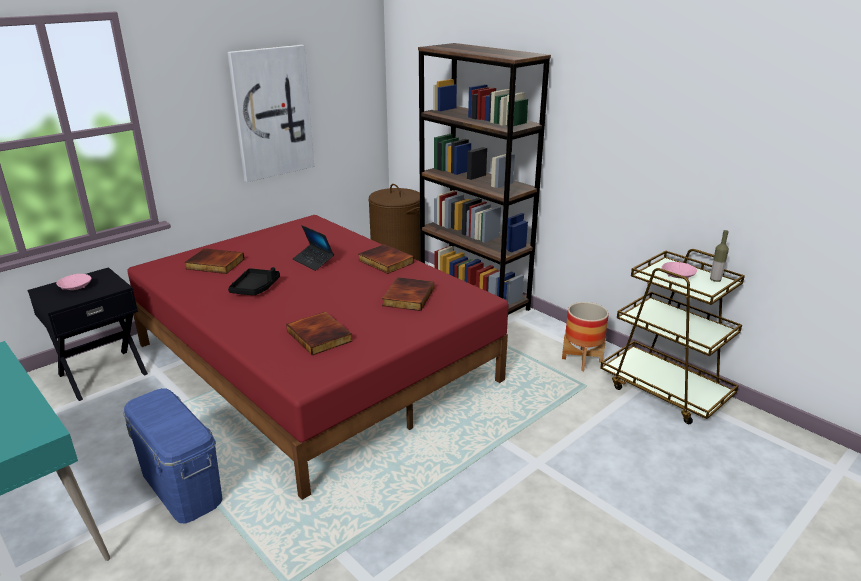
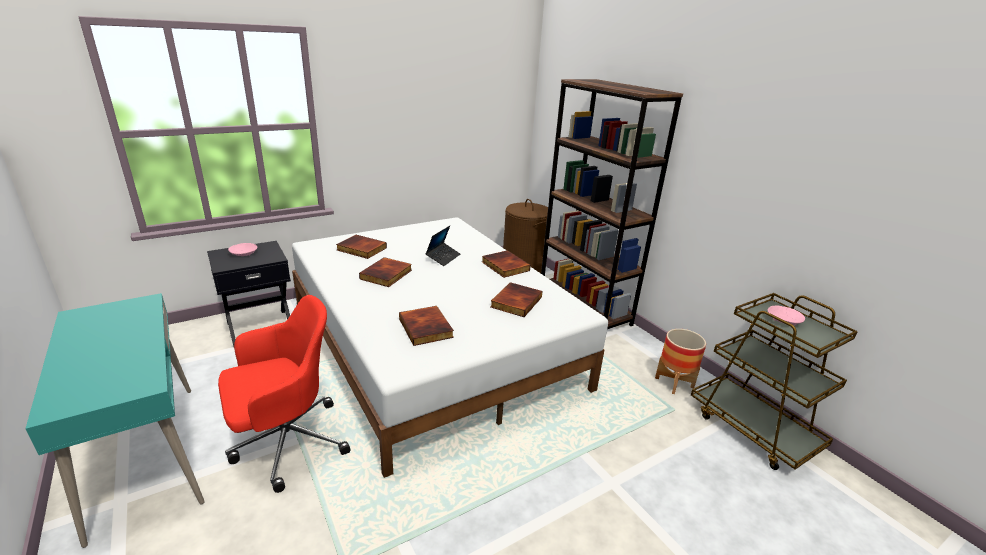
camera: 10 degrees right, 0 degrees up
blue storage box [123,388,222,523] -> red office chair [218,295,351,493]
red bed [127,215,509,500] -> white bed [292,217,608,478]
picture [227,45,314,182] -> none
black tray [228,267,280,295] -> book [359,257,412,287]
laptop [293,225,334,271] -> laptop turned 120 degrees counterclockwise [425,226,460,266]
bottle [710,230,729,282] -> none

